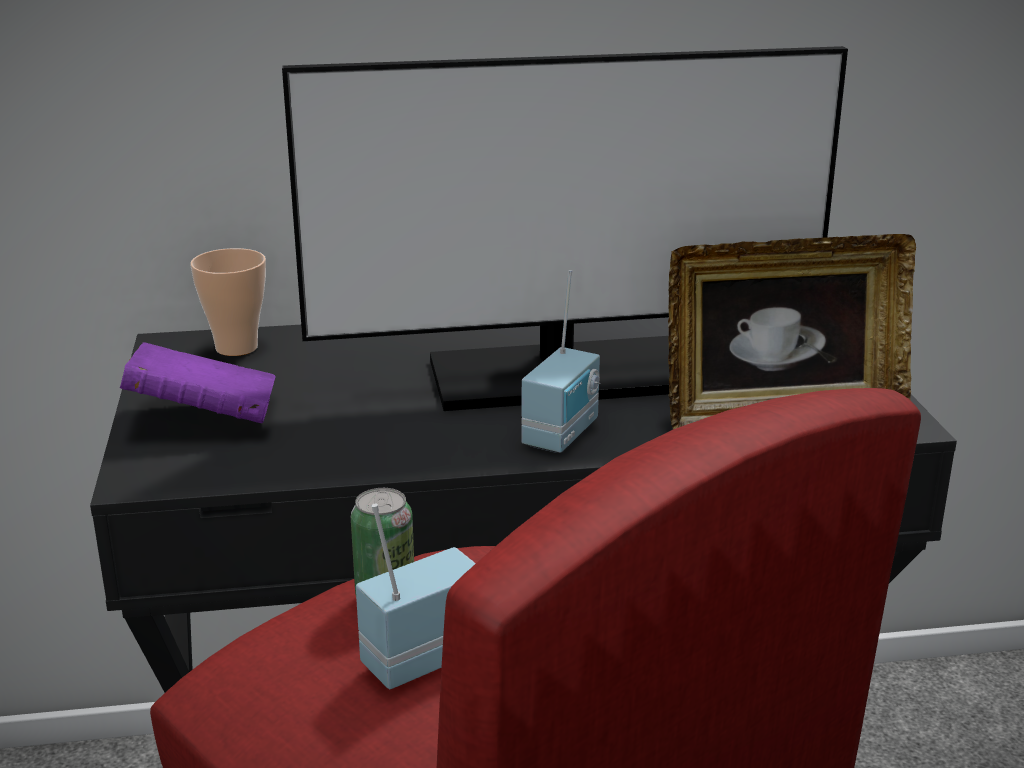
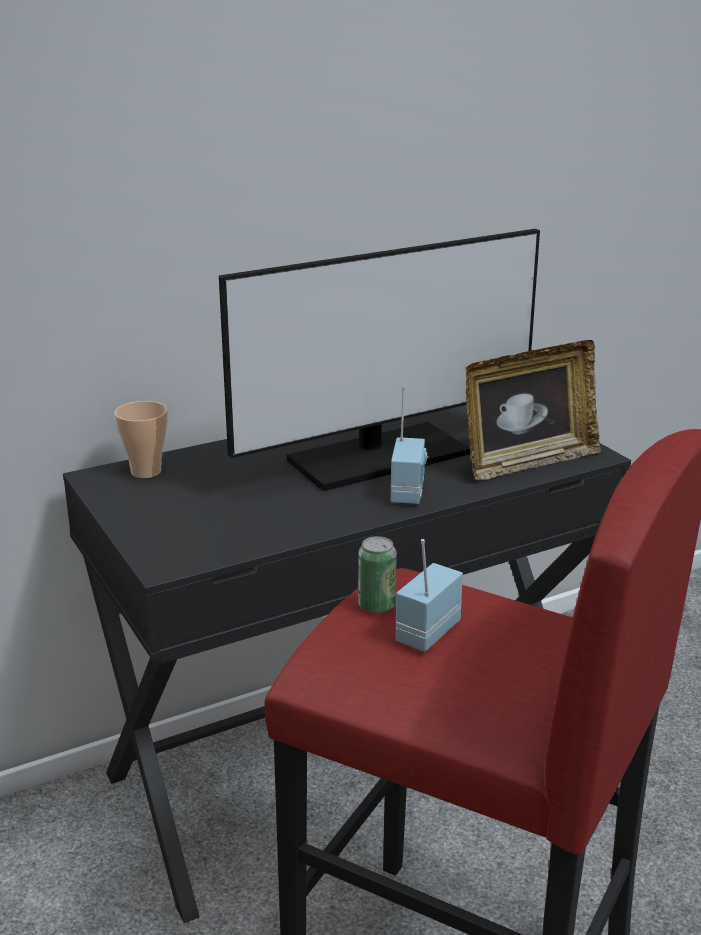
camera: 20 degrees left, 0 degrees up
purple book [120,342,276,423] -> none

